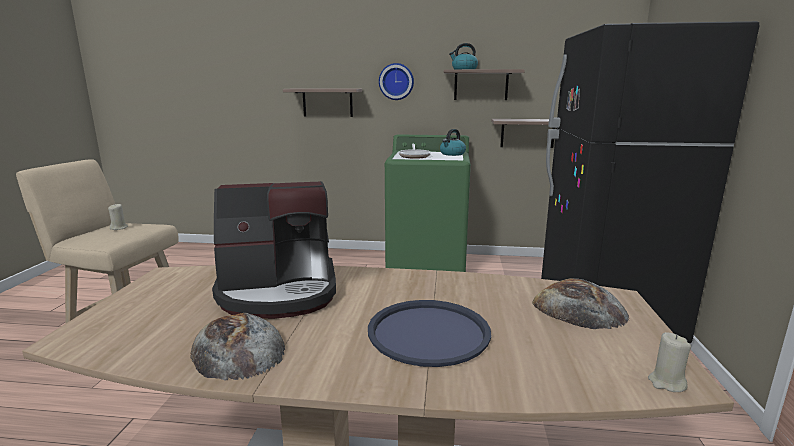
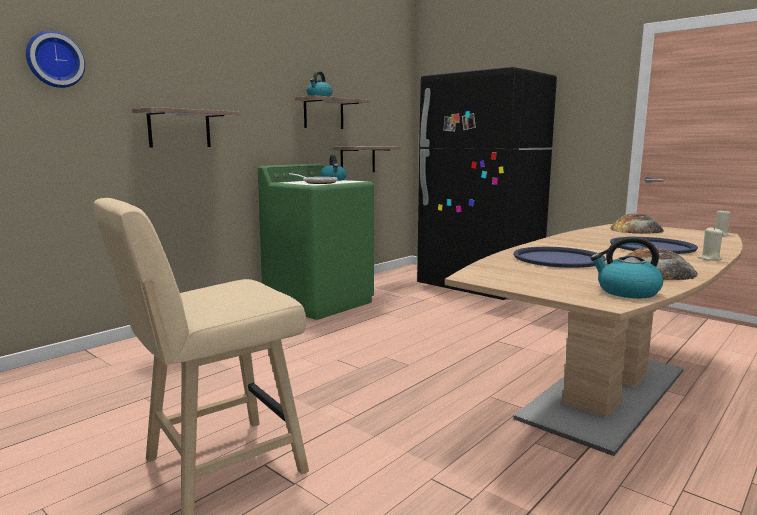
camera: 55 degrees left, 5 degrees down
beige candle [108,204,128,230] -> beige candle moved to [698,227,724,261]
coffee machine [212,181,336,319] -> blue tray [514,247,606,268]
wall clock [379,63,414,100] -> wall clock moved to [26,31,85,88]
none -> kettle [591,236,663,298]

